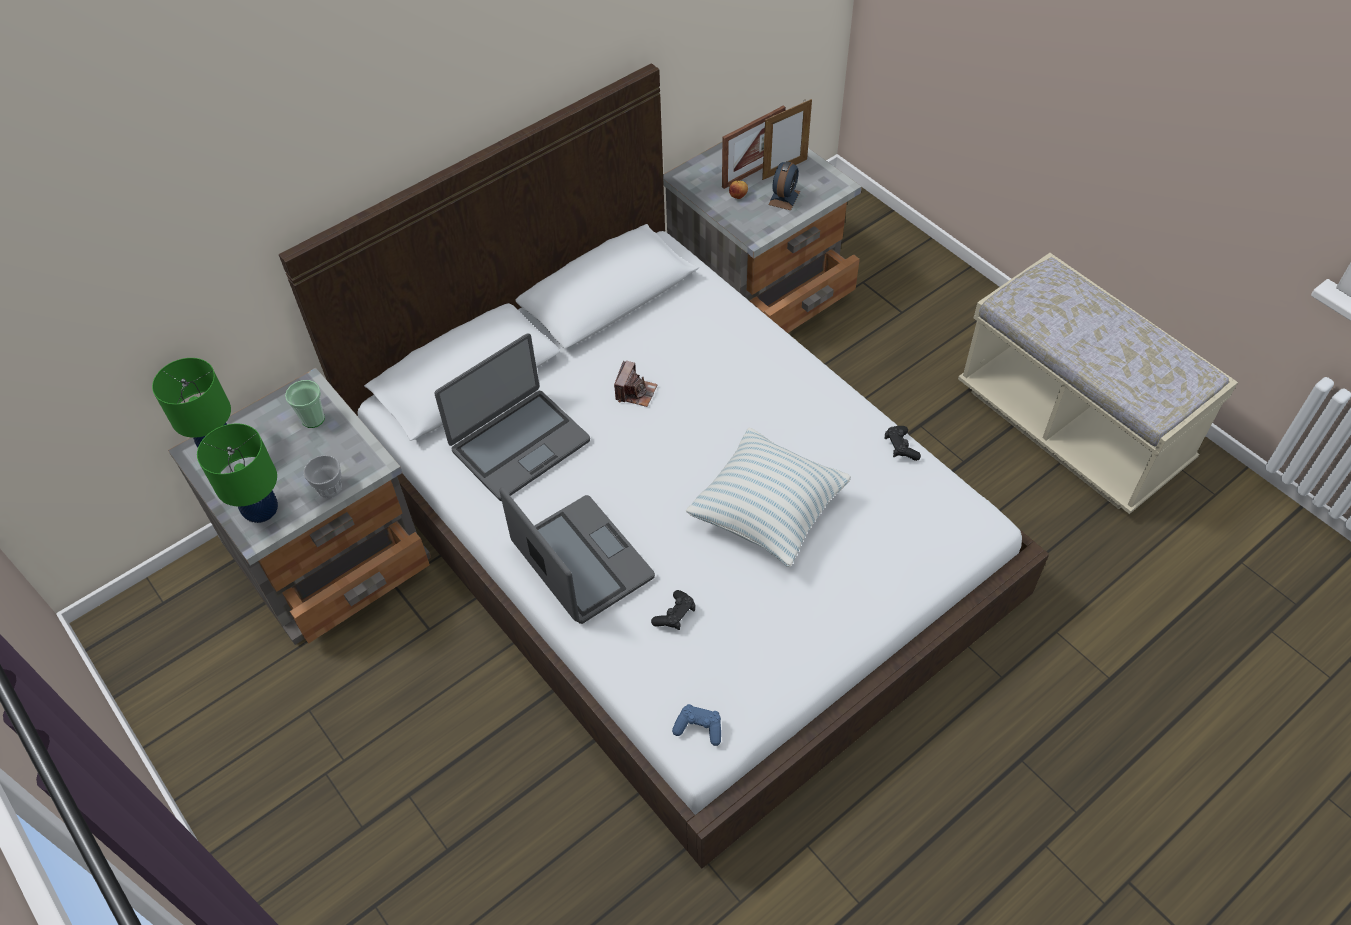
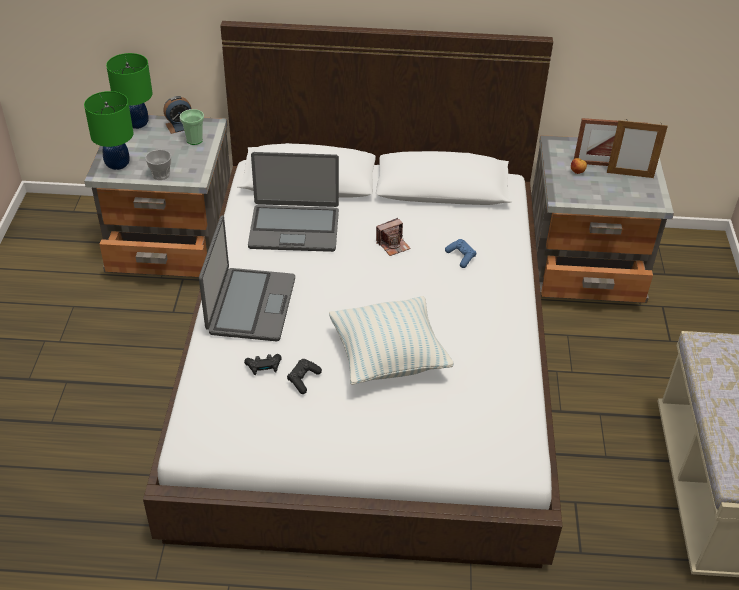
camera: 40 degrees right, 10 degrees down
blue game controller [672,704,721,746] -> blue game controller moved to [445,239,476,268]
alarm clock [768,161,800,210] -> alarm clock moved to [163,96,191,134]
black game controller [885,426,921,461] -> black game controller moved to [287,359,322,394]

